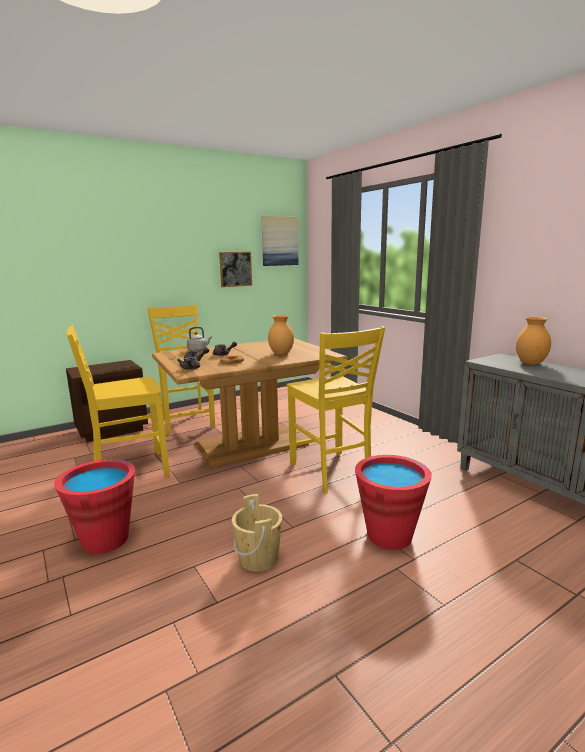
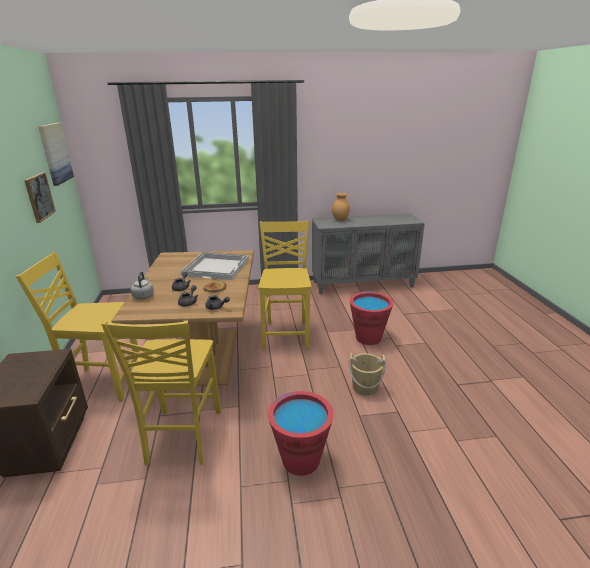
camera: 65 degrees left, 10 degrees up
brown vase [268,315,294,355] -> white tray [181,252,249,280]
yellow chair [287,326,385,494] -> yellow chair turned 90 degrees counterclockwise [258,220,312,350]

